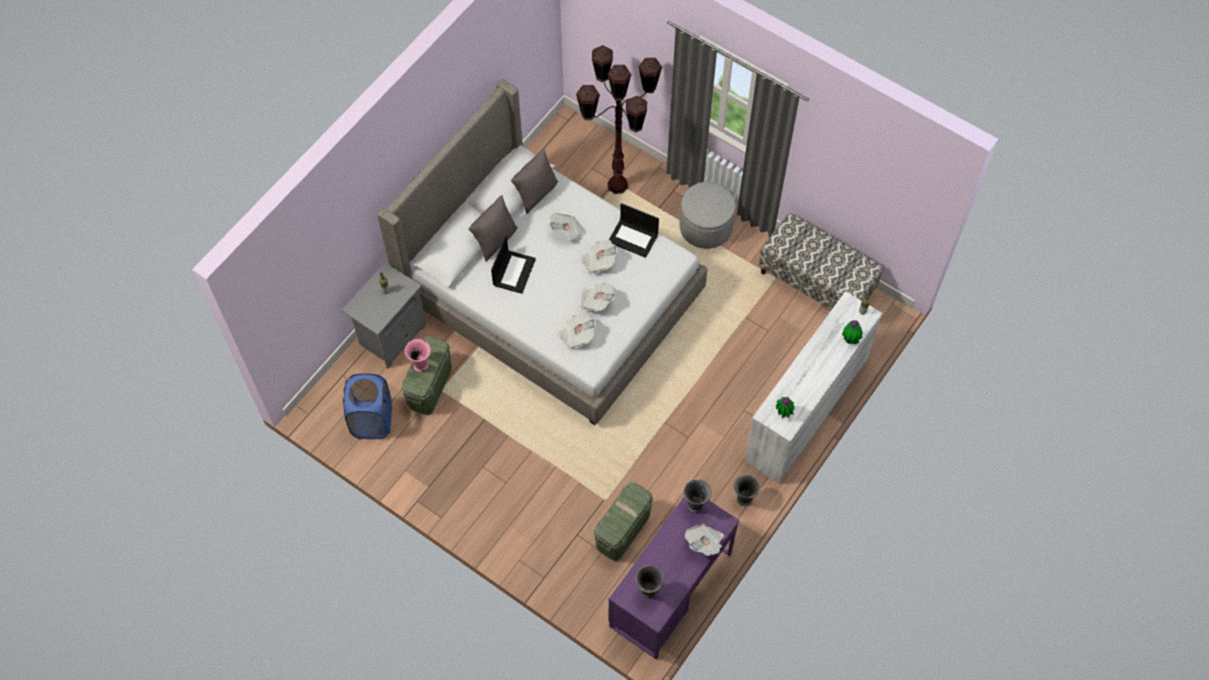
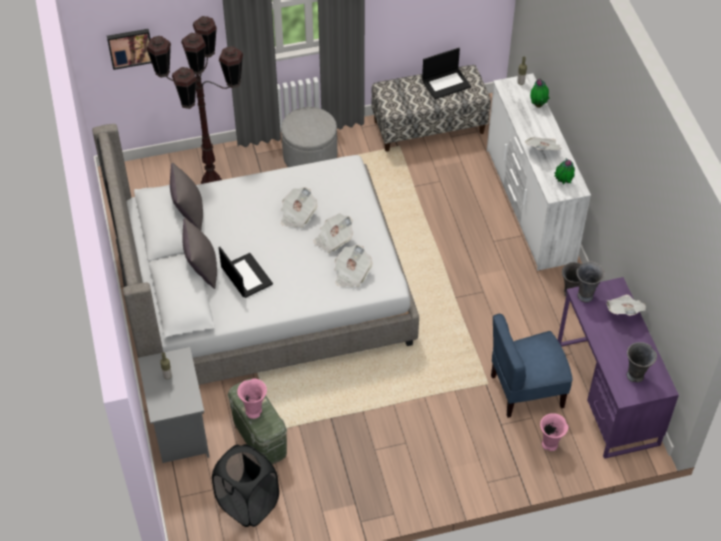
camera: 50 degrees left, 10 degrees down
blue laundry basket [343,374,392,439] -> black laundry basket [212,444,279,527]
newspaper [549,213,587,241] -> newspaper moved to [525,137,562,151]
green storage box [594,482,653,561] -> blue chair [491,314,573,418]
laptop [609,203,659,258] -> laptop moved to [422,48,471,99]
none -> picture [107,29,151,70]
none -> pink vase [540,413,568,451]

